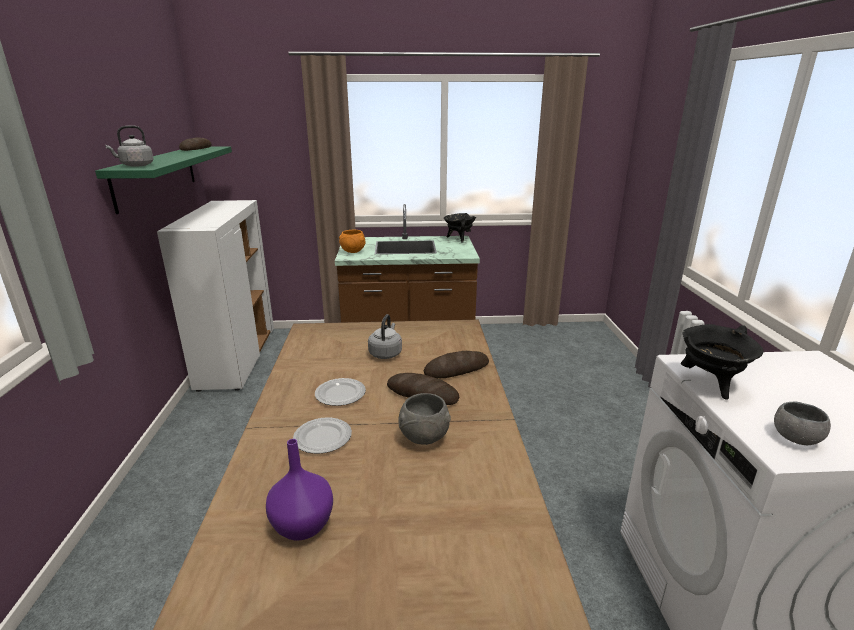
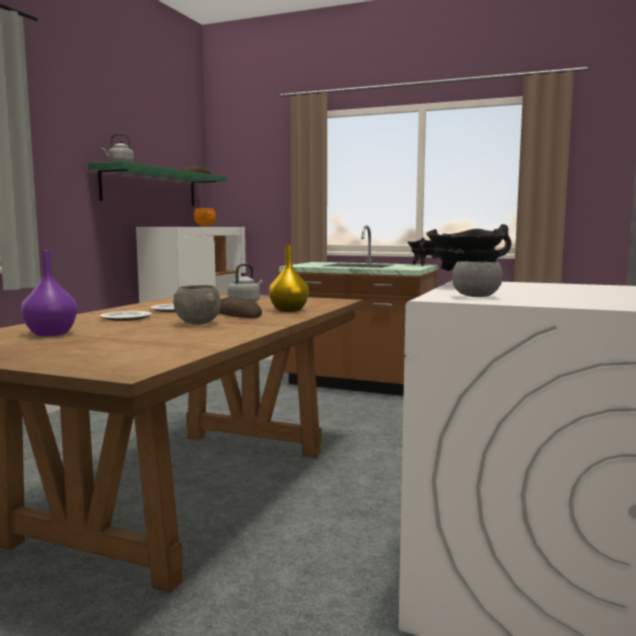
camera: 25 degrees right, 15 degrees down
orange bowl [339,230,365,253] -> orange bowl moved to [194,208,216,226]
bread [424,351,489,378] -> yellow vase [269,245,309,312]

